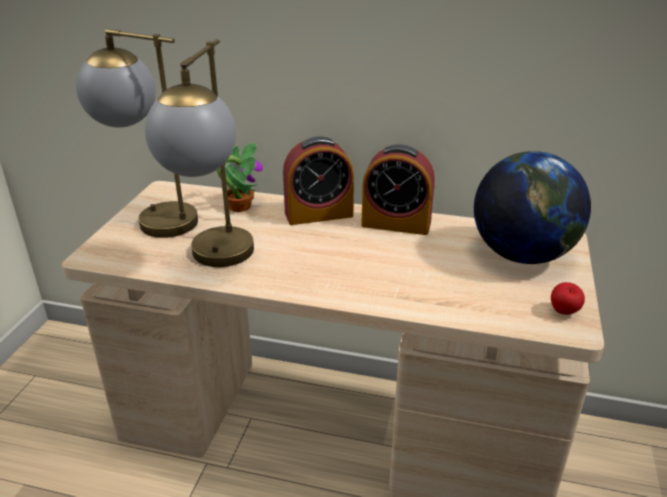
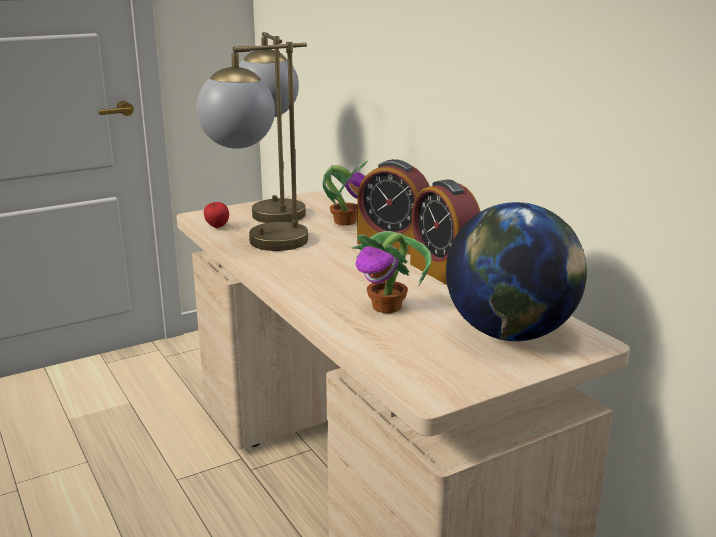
camera: 45 degrees right, 10 degrees down
apple [551,282,585,315] -> apple moved to [204,202,229,228]
none -> potted plant [352,231,432,313]

